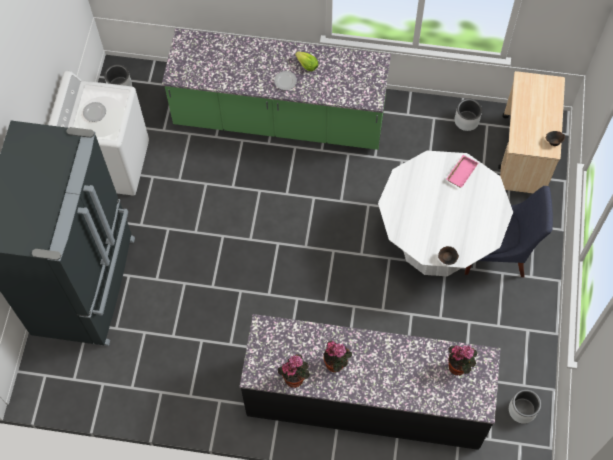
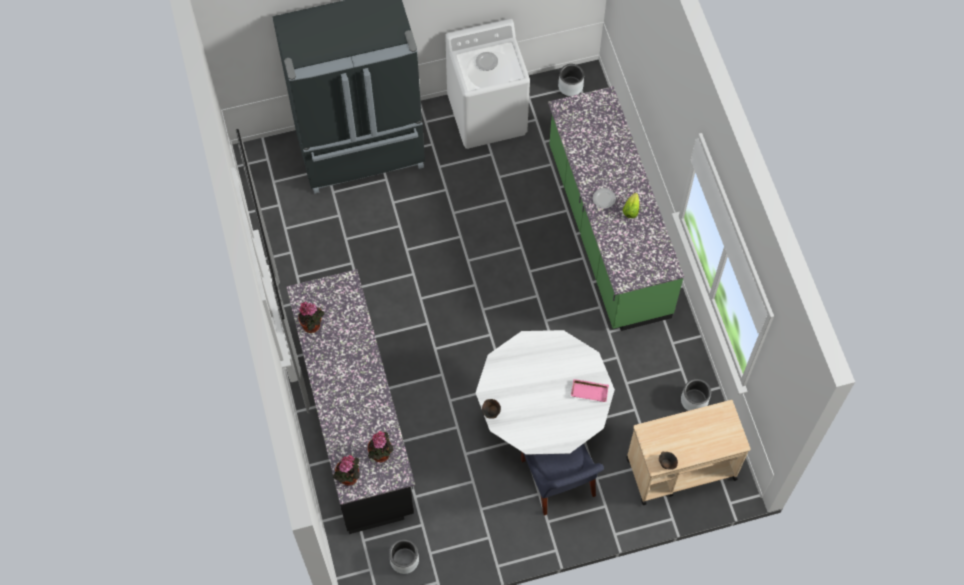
camera: 65 degrees right, 0 degrees up
potted plant [324,341,352,372] -> potted plant moved to [333,455,360,486]

